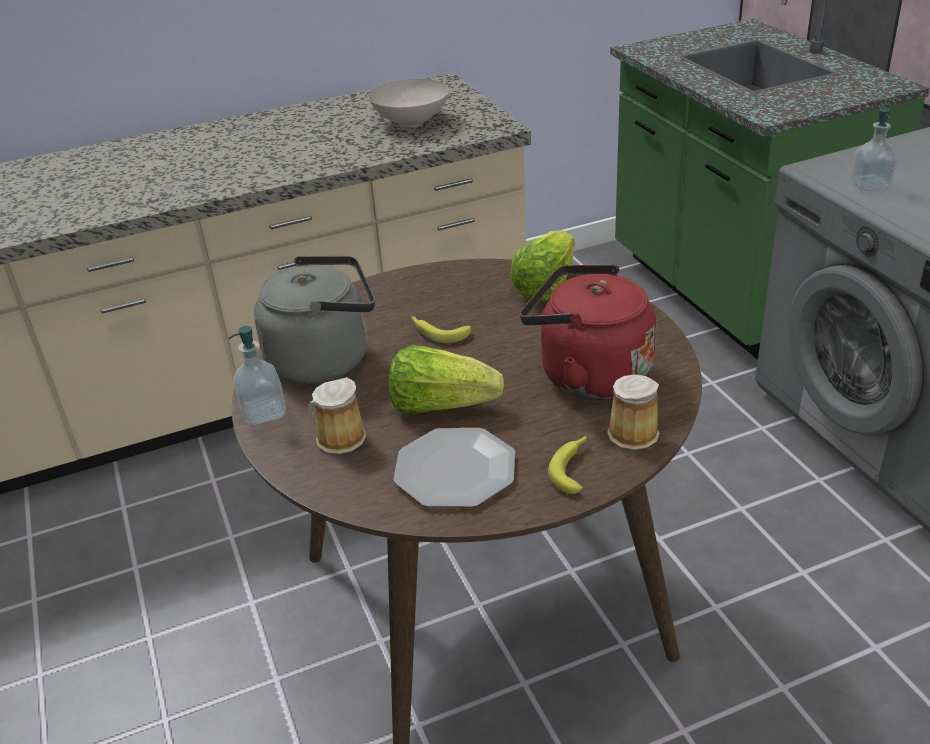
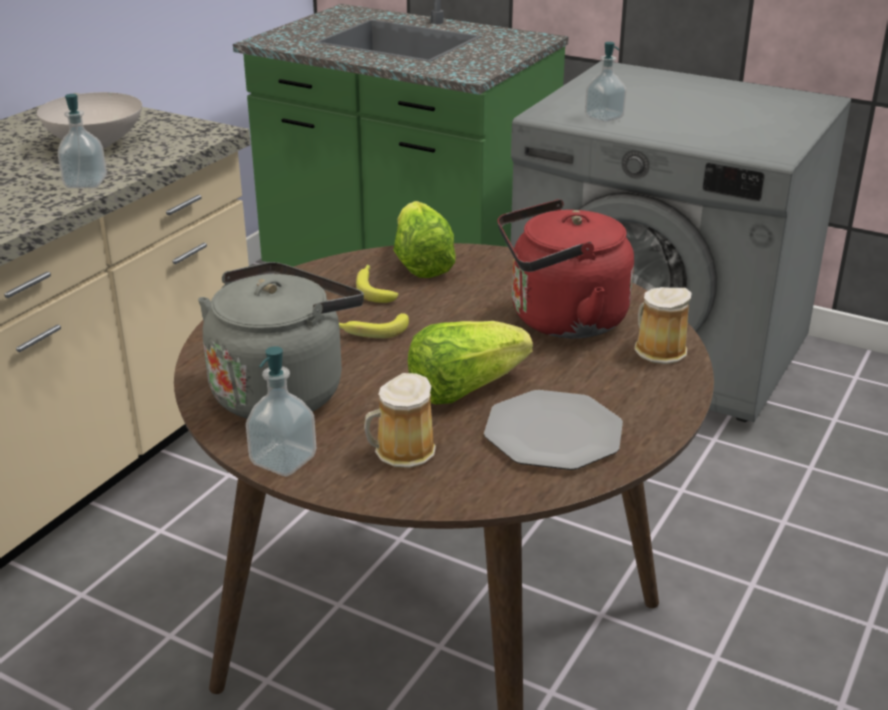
camera: 40 degrees left, 5 degrees down
banana [548,436,587,494] -> banana moved to [356,264,399,303]
none -> soap dispenser [58,94,107,188]

